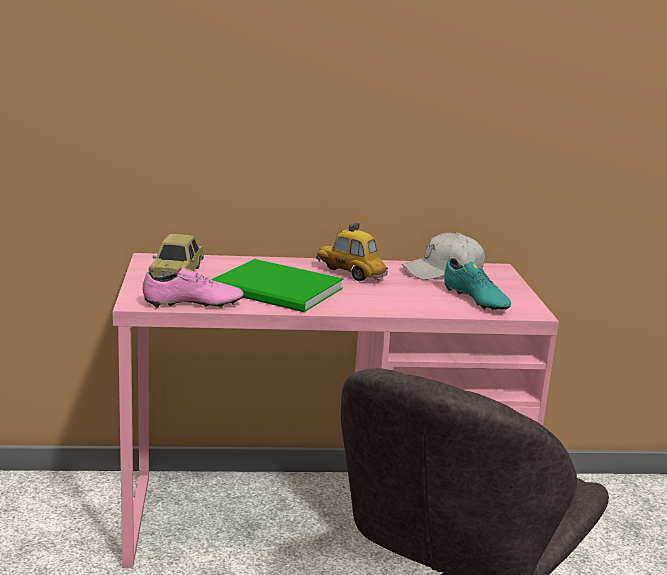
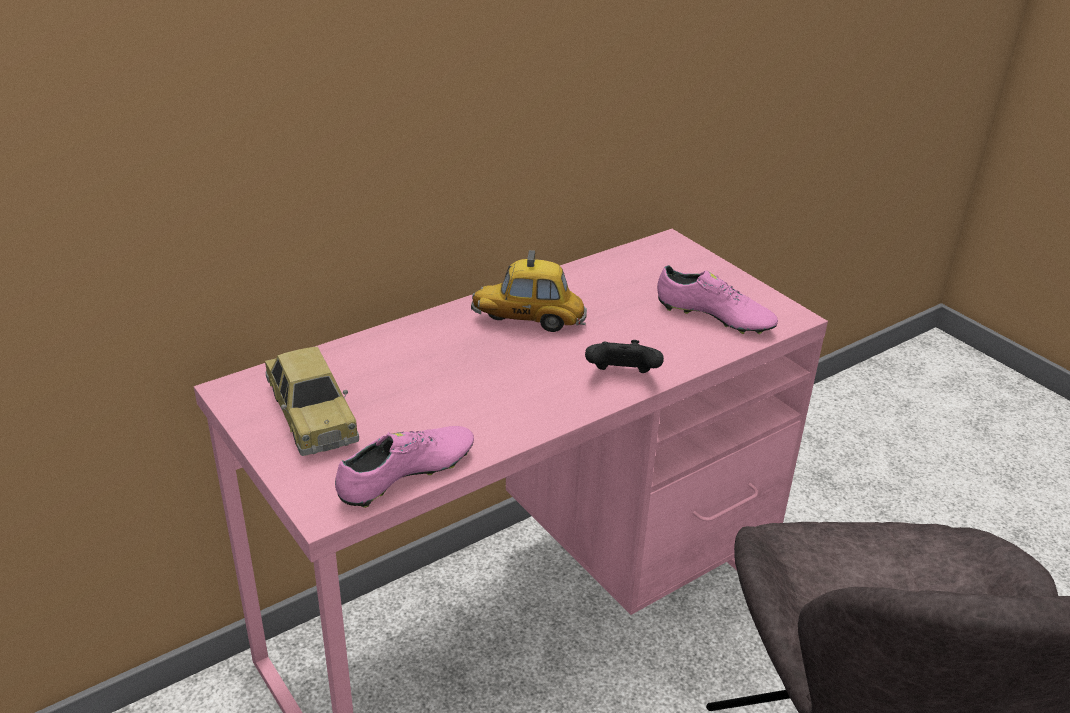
camera: 30 degrees left, 15 degrees up
green book [211,259,343,312] -> none
white cap [402,232,485,280] -> none
turquoise shoe [444,258,511,312] -> pink shoe [657,265,778,334]
none -> black game controller [585,340,664,373]

